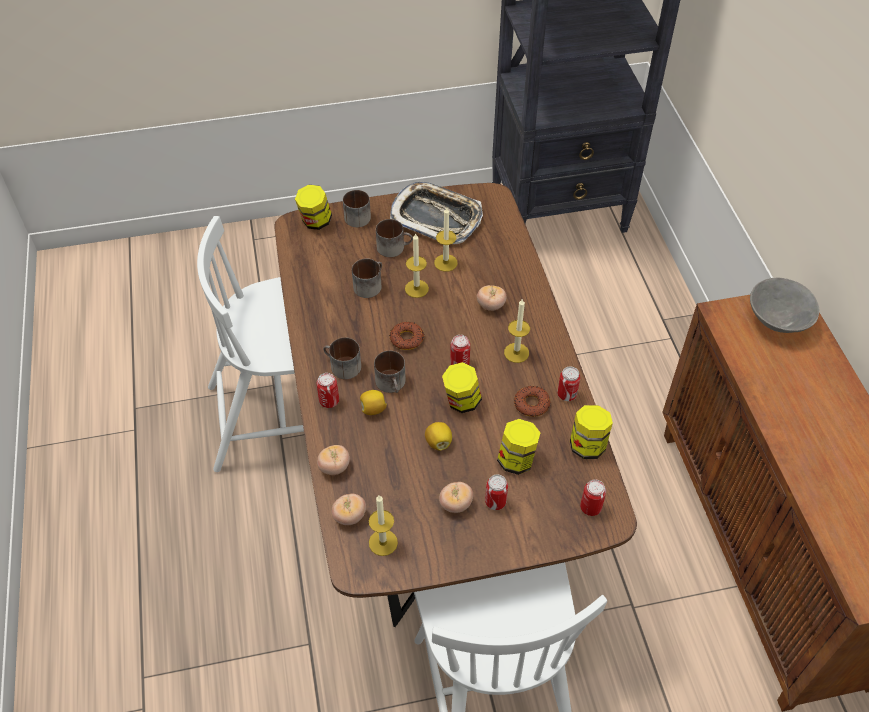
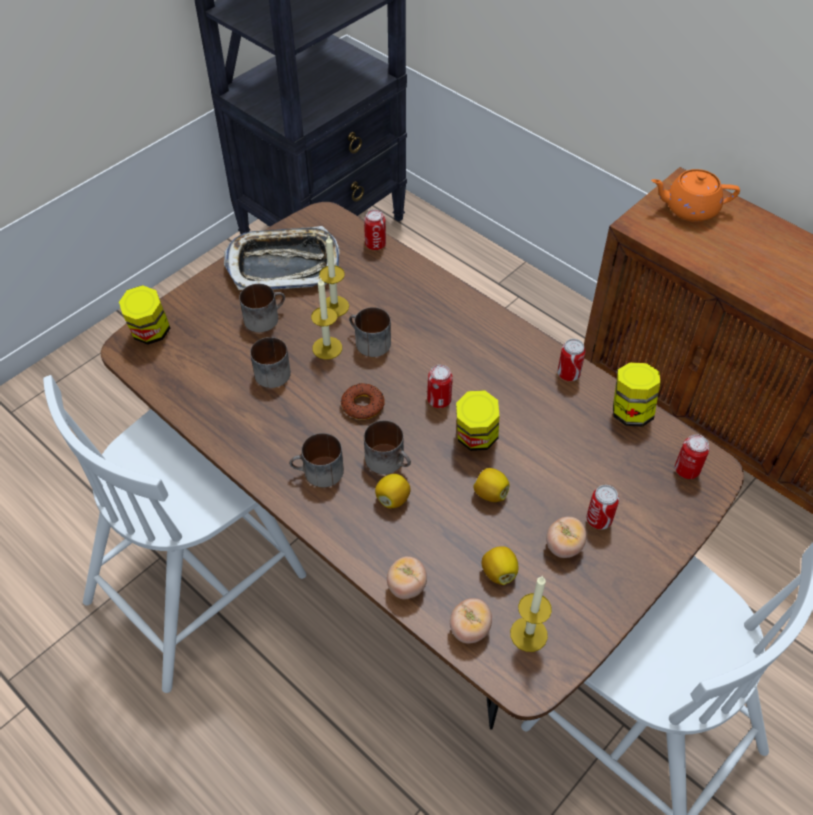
camera: 35 degrees left, 0 degrees up
can [317,373,339,408] -> can moved to [364,209,386,250]
mug [343,190,371,227] -> mug moved to [349,307,391,357]
tomato [477,285,507,311] -> none
jar [497,419,541,475] -> none
candle [504,298,530,363] -> none
donut [514,386,551,417] -> none
grey bowl [750,278,819,333] -> orange teapot [651,169,740,222]
none -> lemon [482,546,518,585]

